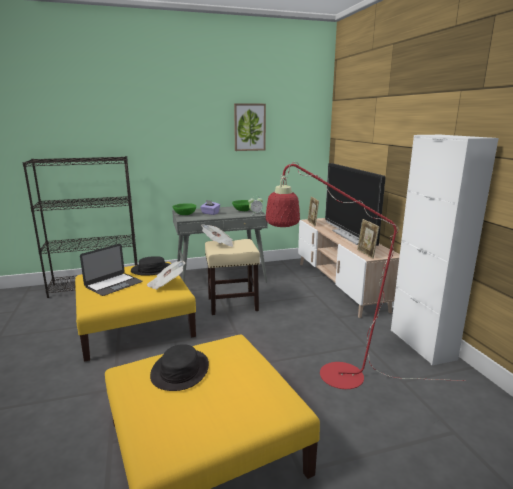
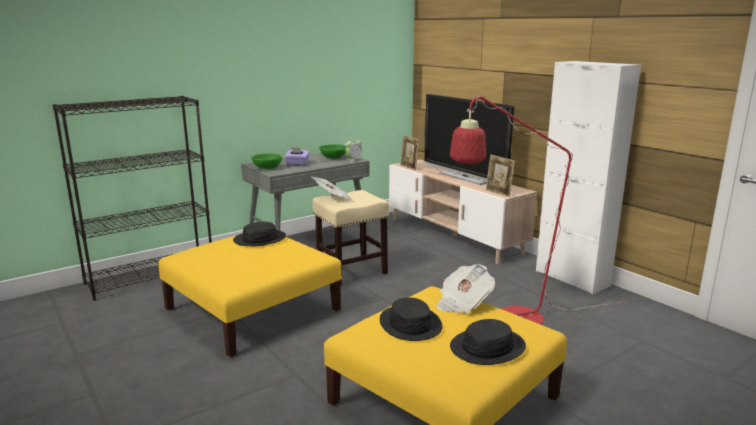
camera: 20 degrees left, 0 degrees up
laptop [80,244,142,296] -> none
newspaper [147,261,185,290] -> newspaper moved to [436,264,495,314]
picture [234,103,266,151] -> none
none -> black hat [450,319,526,365]

